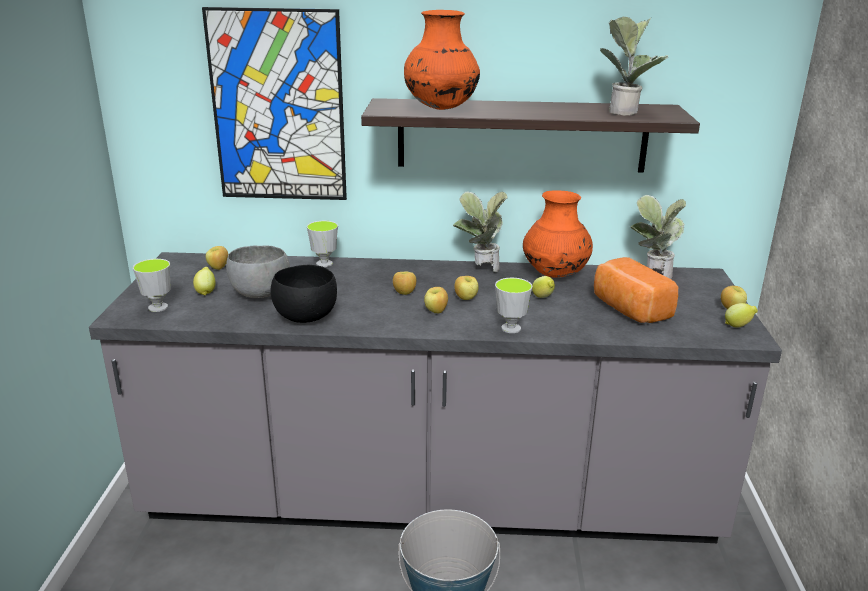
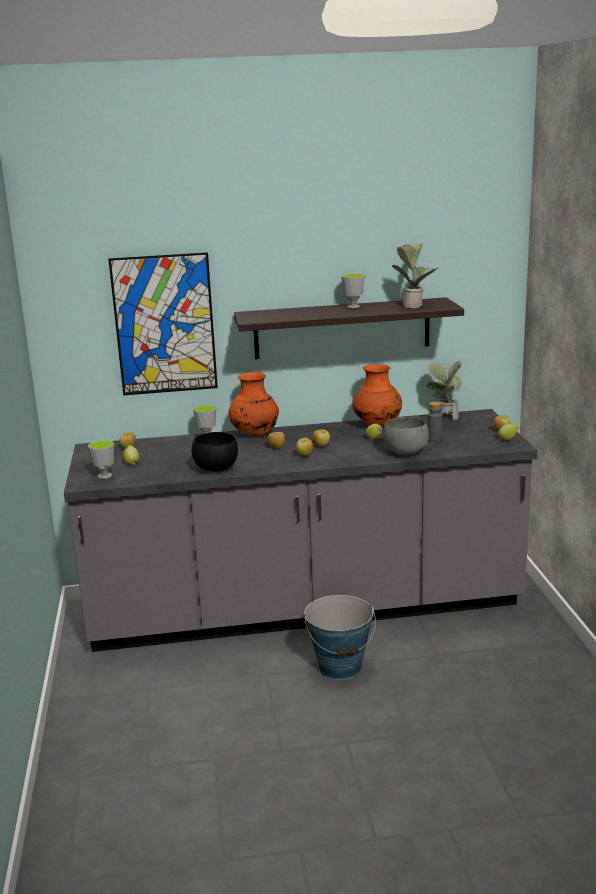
camera: 10 degrees left, 5 degrees down
grey bowl [226,245,290,298] -> grey bowl moved to [383,417,429,455]
orange vase [404,10,480,110] -> orange vase moved to [228,372,279,436]
potted plant [453,192,508,272] -> none
cup [495,278,532,333] -> cup moved to [341,273,365,308]
bread [594,257,678,323] -> grey bottle [427,402,443,442]

